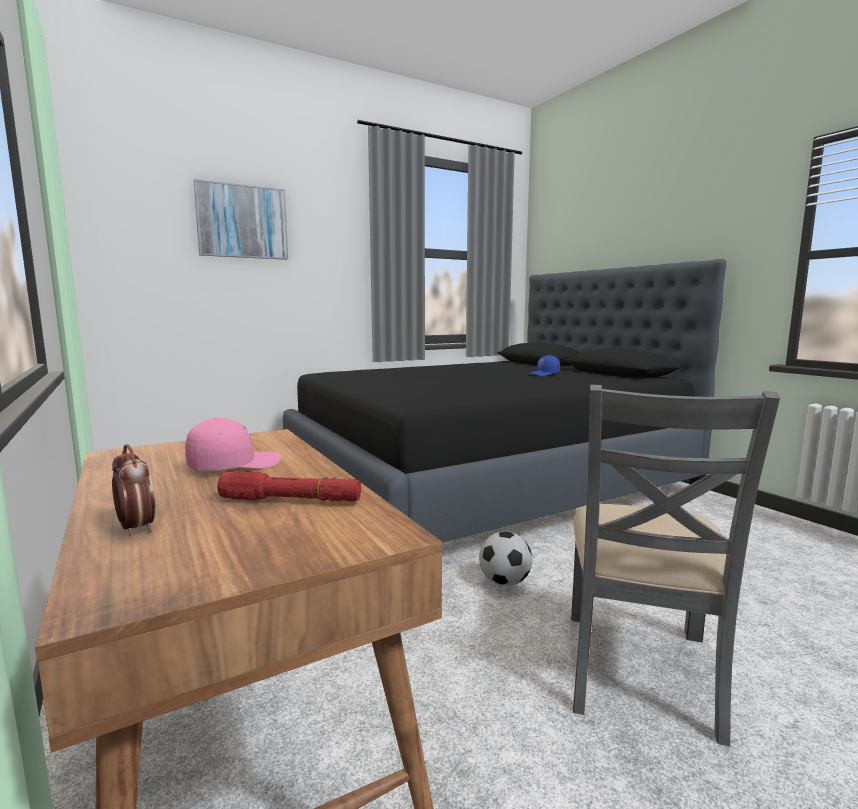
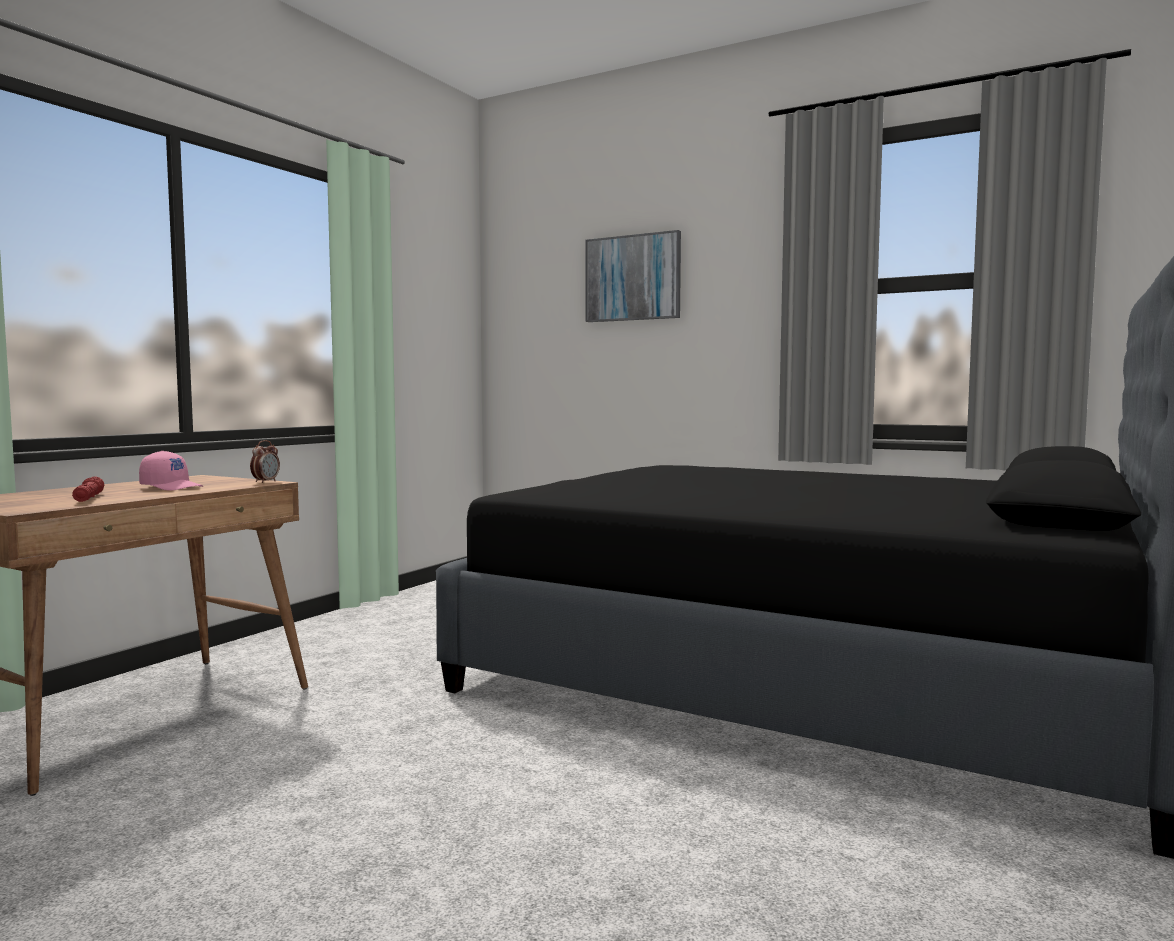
camera: 60 degrees right, 5 degrees down
alarm clock [112,444,156,536] -> alarm clock moved to [250,440,280,483]
football [479,531,532,586] -> none
blue cap [529,355,560,376] -> none
grey chair [571,385,780,746] -> none

